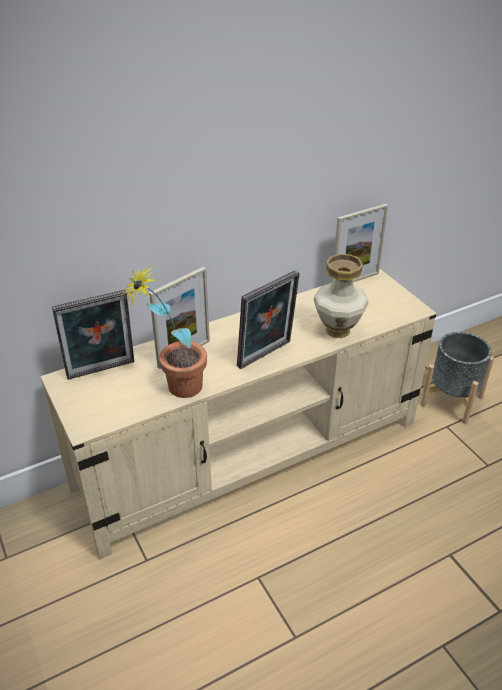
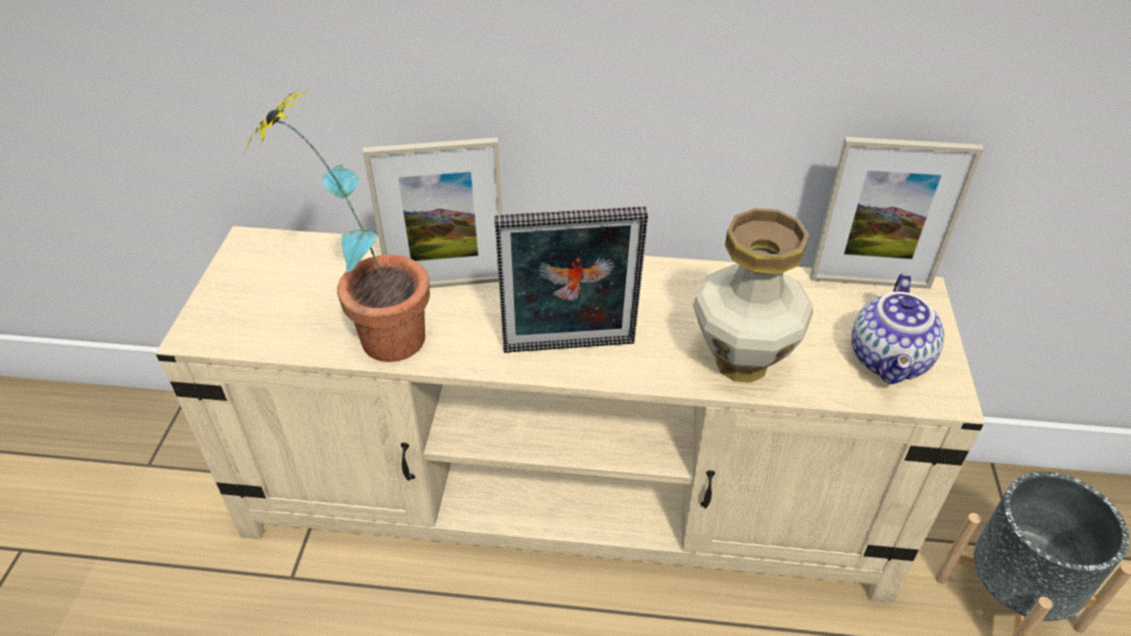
camera: 35 degrees right, 5 degrees up
picture frame [52,290,134,380] -> none
none -> teapot [852,273,944,384]

